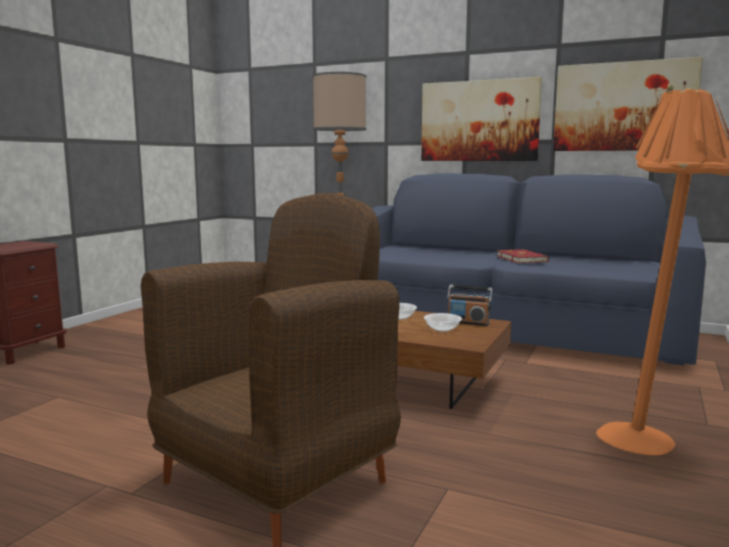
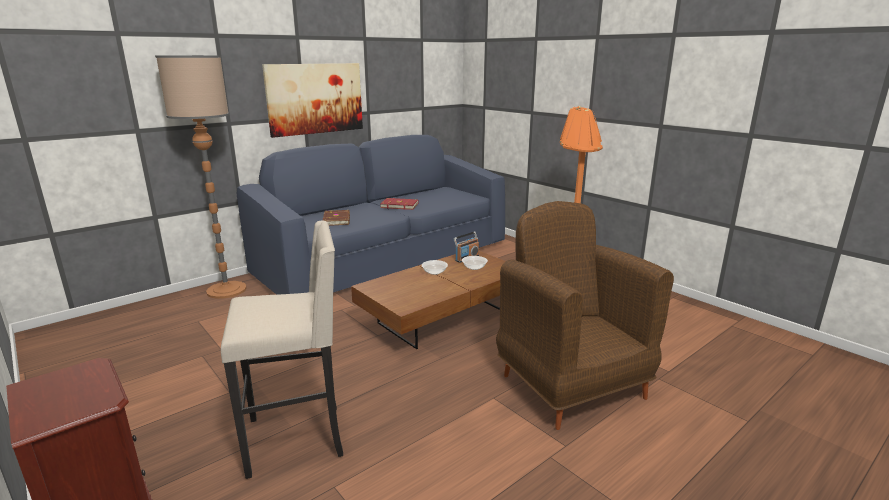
camera: 65 degrees left, 10 degrees up
picture [553,57,703,151] -> none
none -> beige stool [221,220,343,479]
none -> brown book [323,210,350,226]

